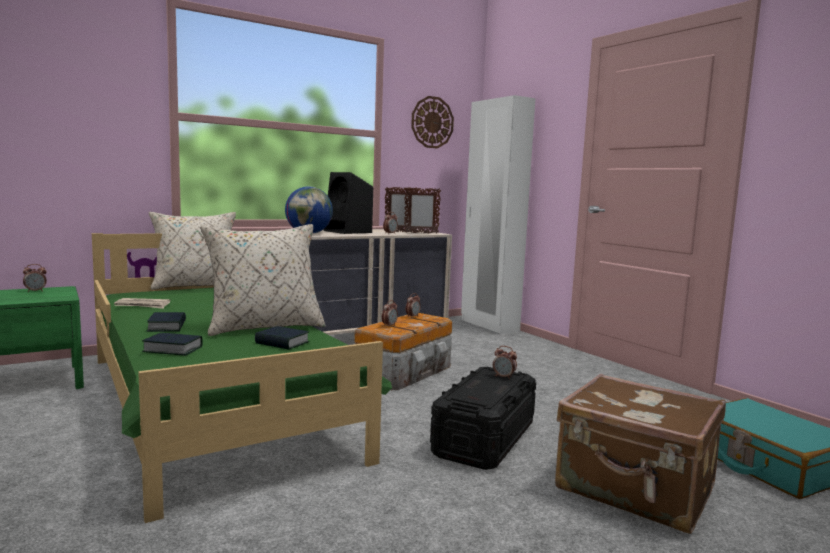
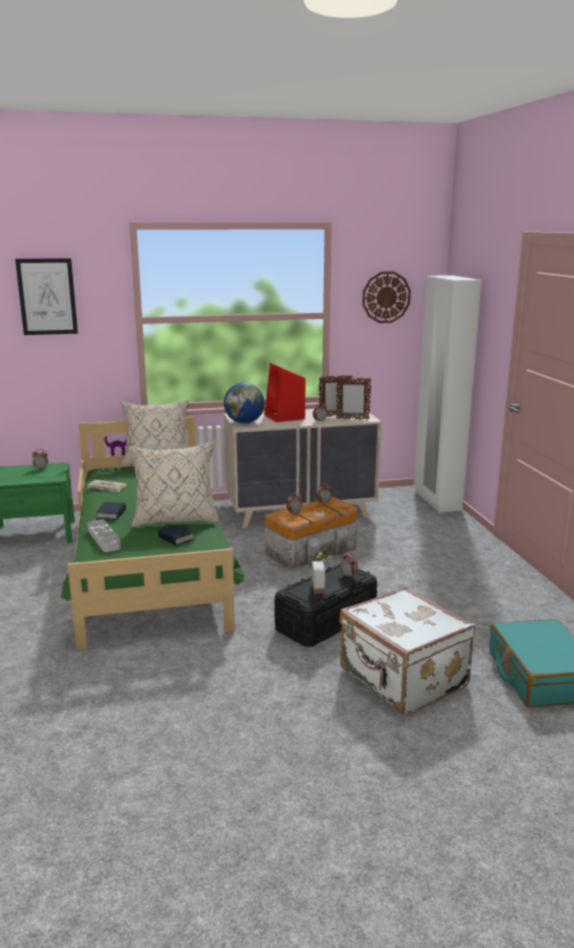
camera: 20 degrees right, 10 degrees up
book [142,333,203,356] -> grey tray [87,520,121,552]
black speaker [324,172,373,234] -> red speaker [264,363,306,422]
brown suitcase [555,374,726,534] -> white suitcase [340,587,475,715]
none -> picture [15,258,78,335]
none -> potted plant [312,552,333,594]

